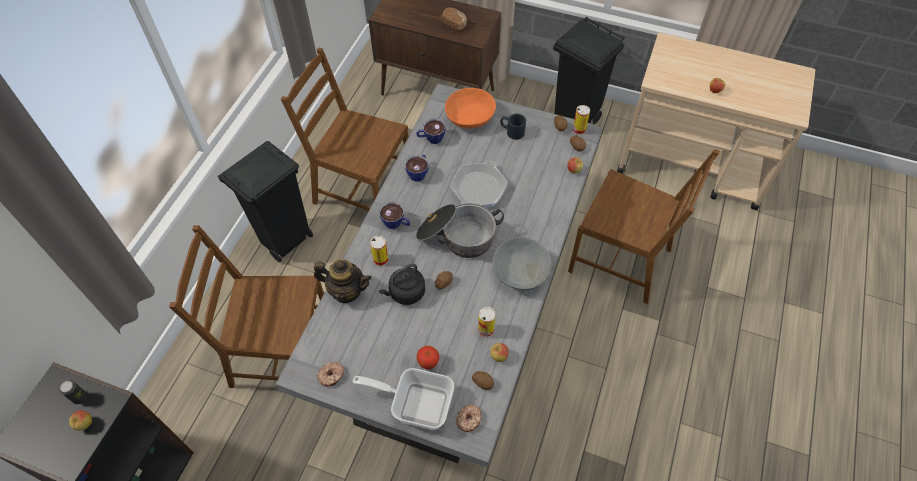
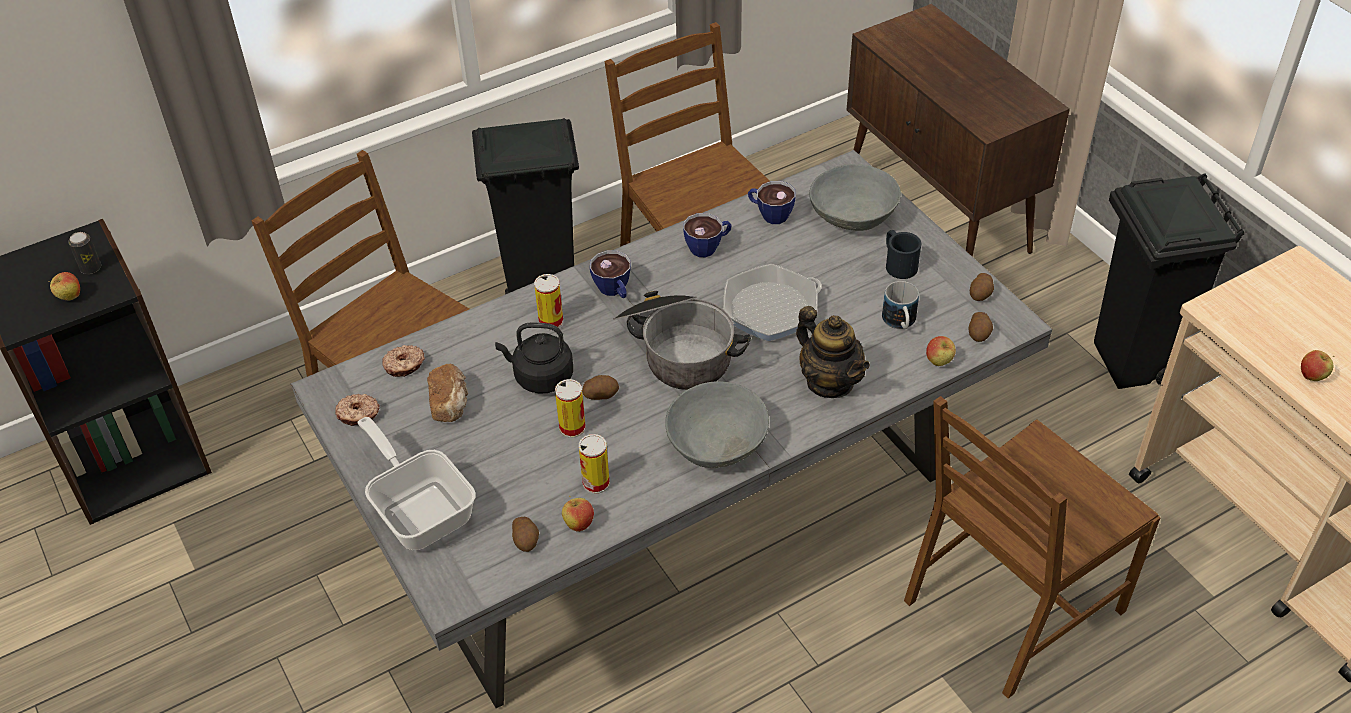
camera: 40 degrees right, 10 degrees down
teapot [314,259,371,303] -> teapot moved to [796,306,870,398]
apple [417,346,439,369] -> none
bread [441,7,467,30] -> bread moved to [427,364,468,422]
orange bowl [445,88,496,129] -> grey bowl [809,164,901,231]
donut [456,404,481,432] -> donut moved to [382,345,425,377]
brown chair [568,149,720,304] -> brown chair turned 75 degrees clockwise [904,396,1161,699]
can [573,105,590,135] -> can moved to [555,379,586,438]
none -> mug [882,281,919,329]

